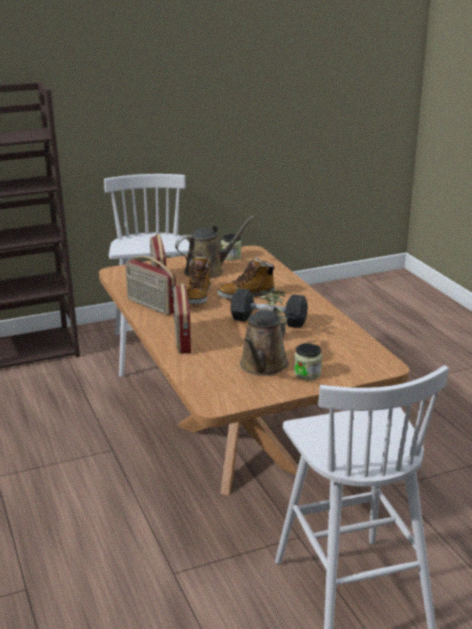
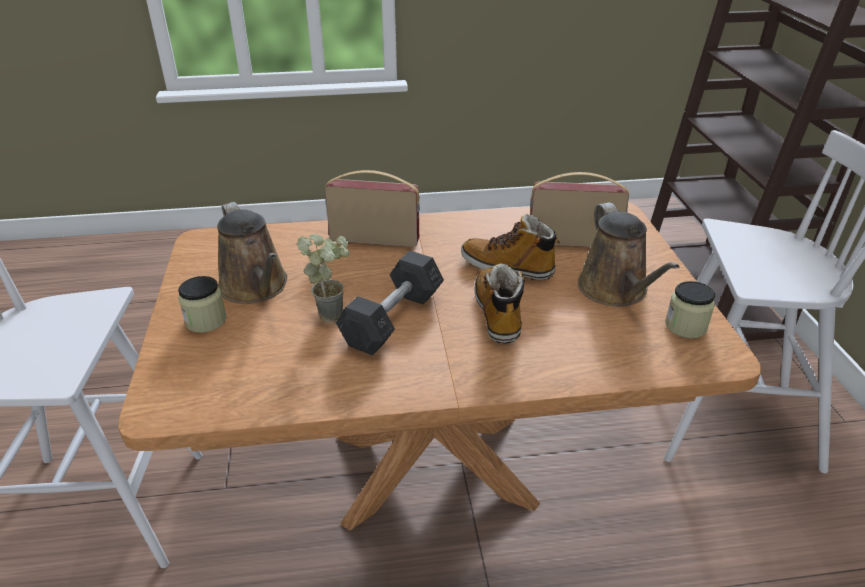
camera: 105 degrees right, 10 degrees up
radio [125,256,176,315] -> none
brown watering can [240,306,289,376] -> brown watering can turned 150 degrees counterclockwise [217,202,287,304]

